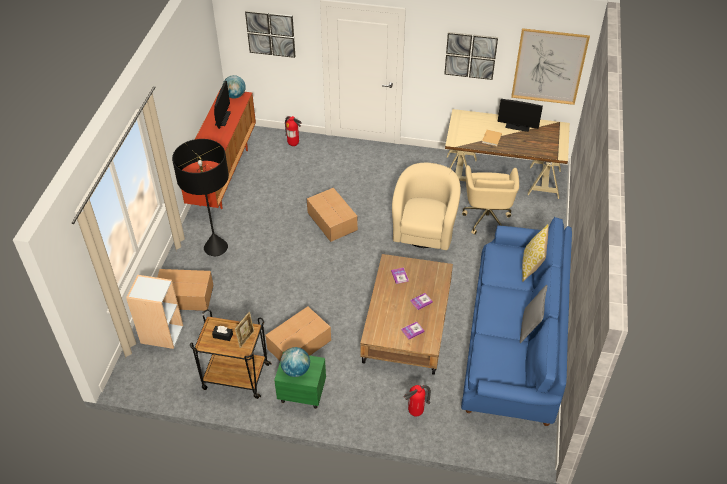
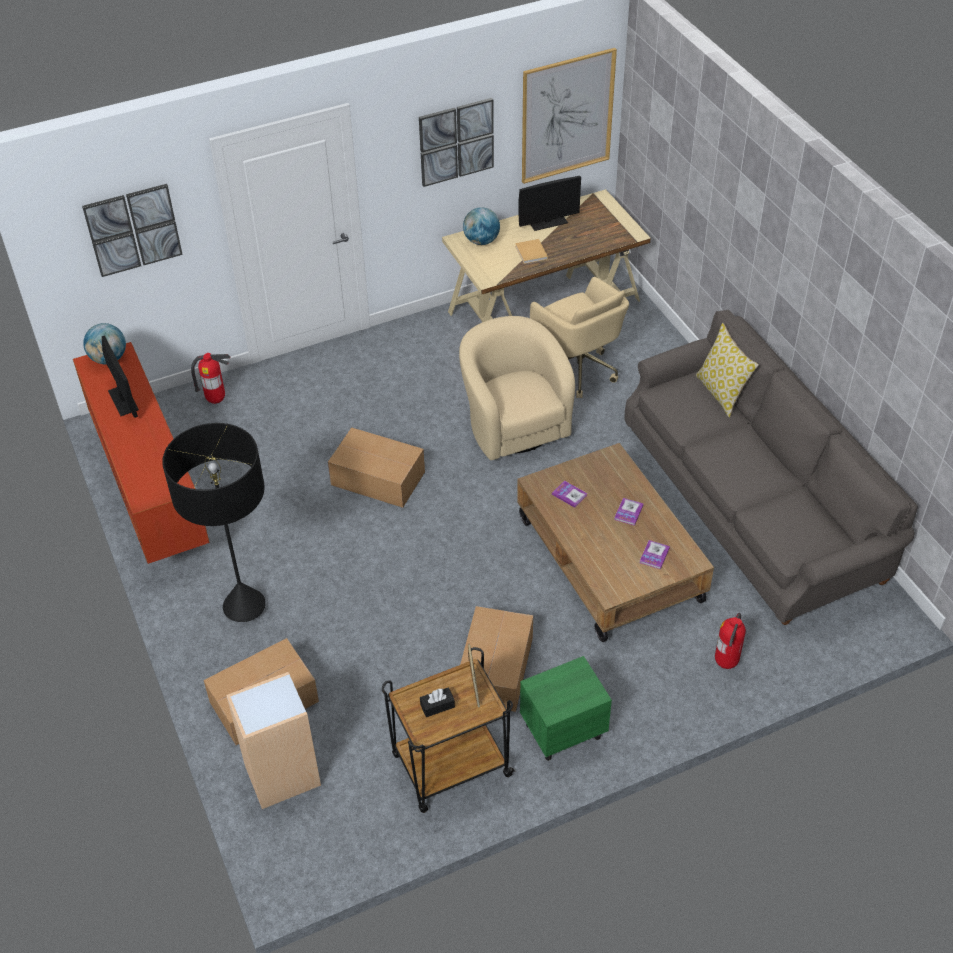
camera: 35 degrees left, 0 degrees up
globe [280,347,310,377] -> globe moved to [463,207,500,245]
blue sofa [461,217,572,426] -> grey sofa [624,310,918,625]
grey pillow [520,285,547,343] -> none

